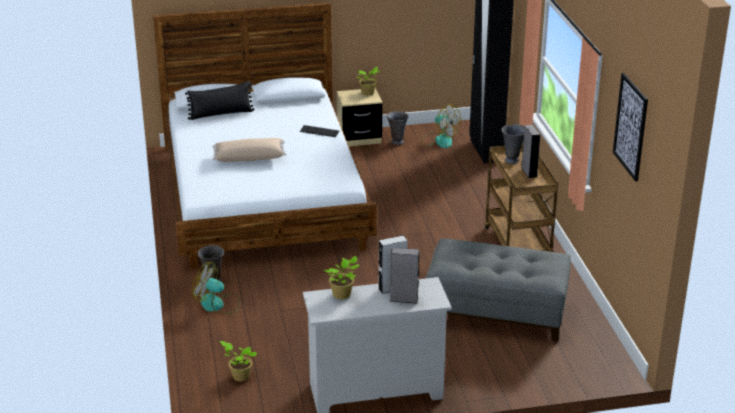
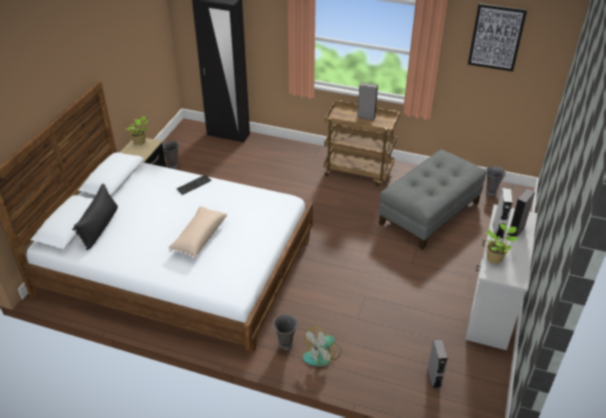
camera: 60 degrees left, 10 degrees up
potted plant [220,341,257,381] -> grey speaker [427,340,448,389]
fan [421,104,461,148] -> none
grey vase [501,124,524,164] -> grey vase moved to [485,166,506,196]

